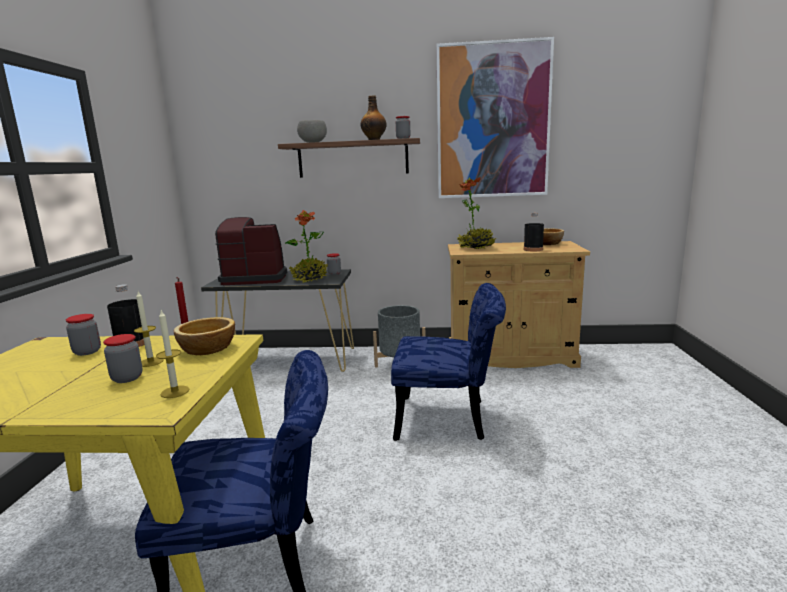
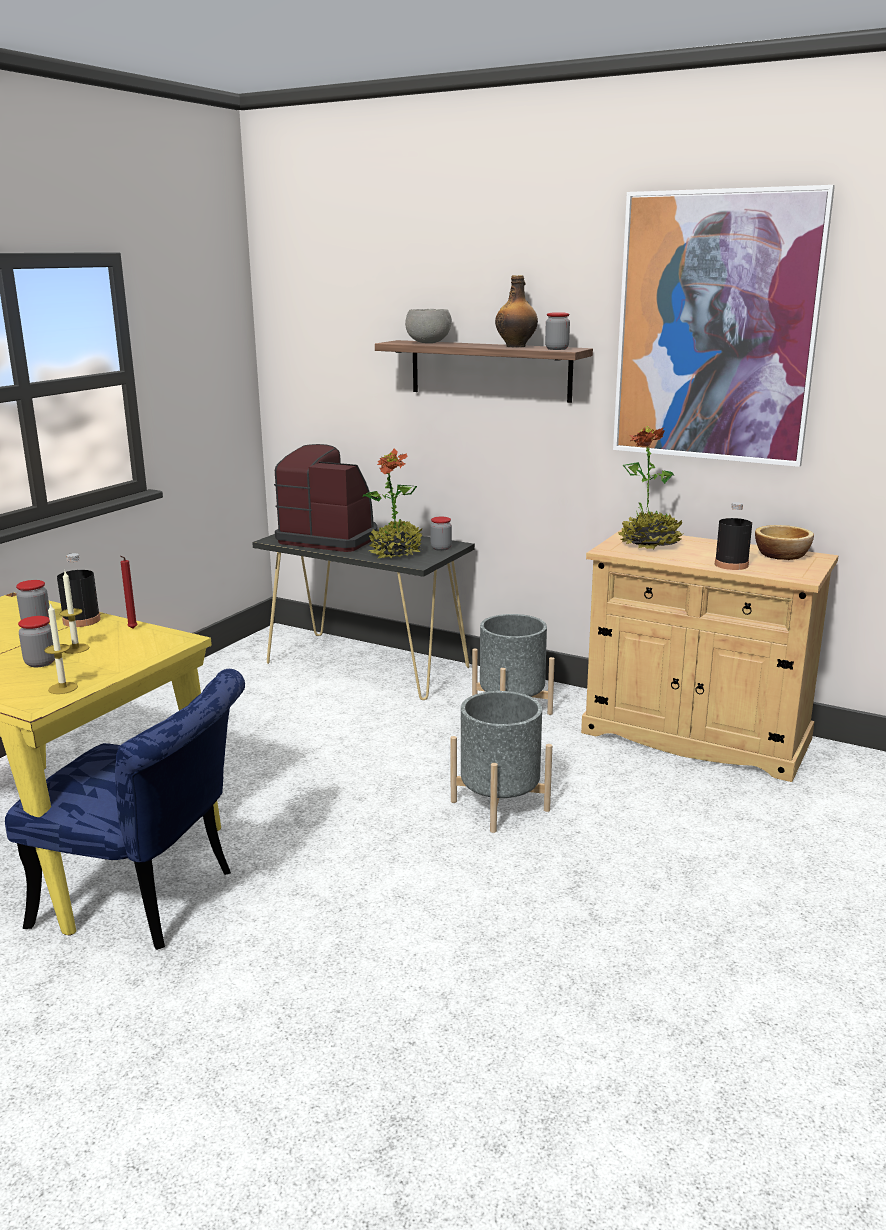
camera: 25 degrees right, 5 degrees up
bowl [174,317,235,355] -> none
blue chair [391,283,506,441] -> grey planter [450,691,552,833]

